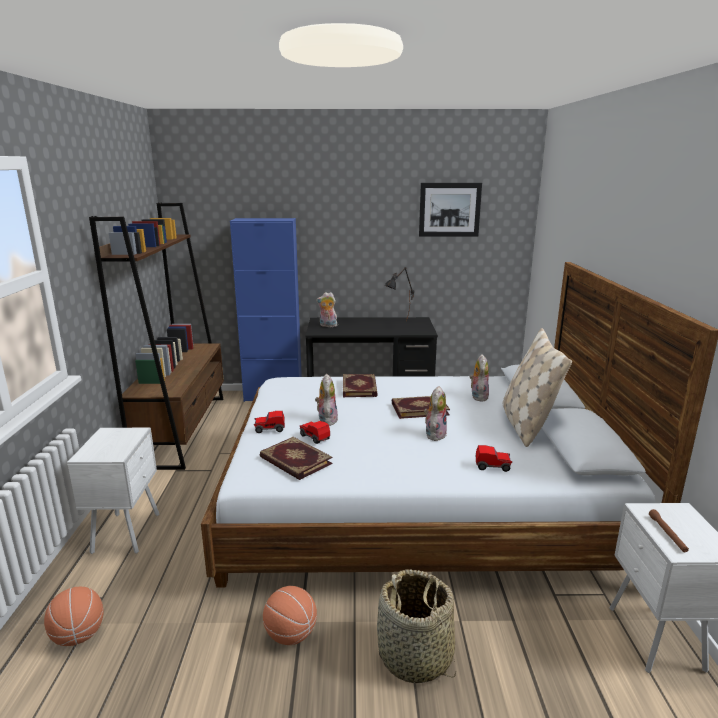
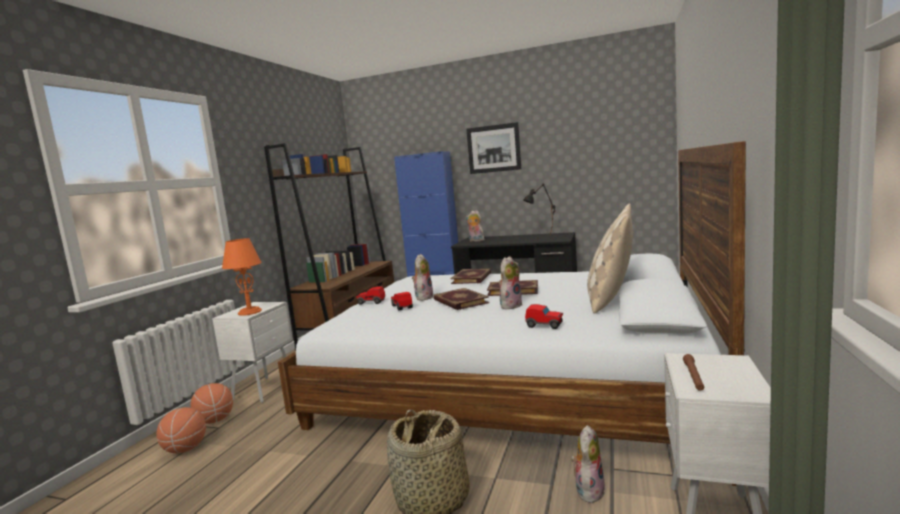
camera: 20 degrees right, 10 degrees down
book [260,437,333,480] -> book moved to [434,288,489,310]
basketball [263,586,317,645] -> basketball moved to [190,383,233,424]
picture [419,183,482,237] -> picture moved to [466,122,521,174]
plush toy [470,354,489,402] -> plush toy moved to [571,425,605,503]
none -> orange table lamp [222,238,262,316]

